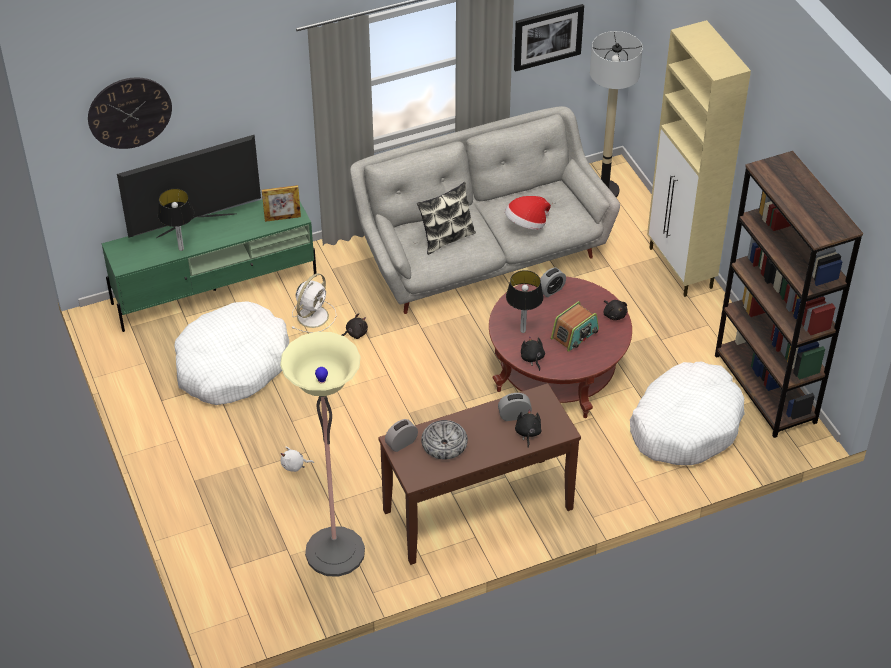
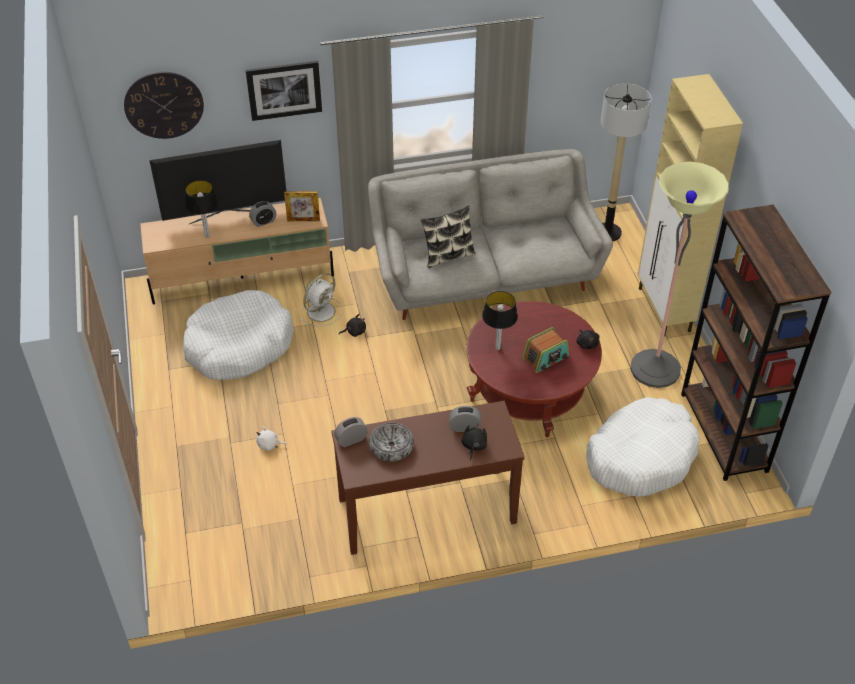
camera: 10 degrees right, 0 degrees up
green tv stand [102,199,317,332] -> beige tv stand [140,198,334,305]
floor lamp [280,332,365,577] -> floor lamp moved to [630,161,729,388]
hat [505,196,551,230] -> none
picture [514,4,584,72] -> picture moved to [245,61,322,121]
black plush toy [521,336,545,371] -> none
alarm clock [540,268,566,297] -> alarm clock moved to [249,201,276,227]

